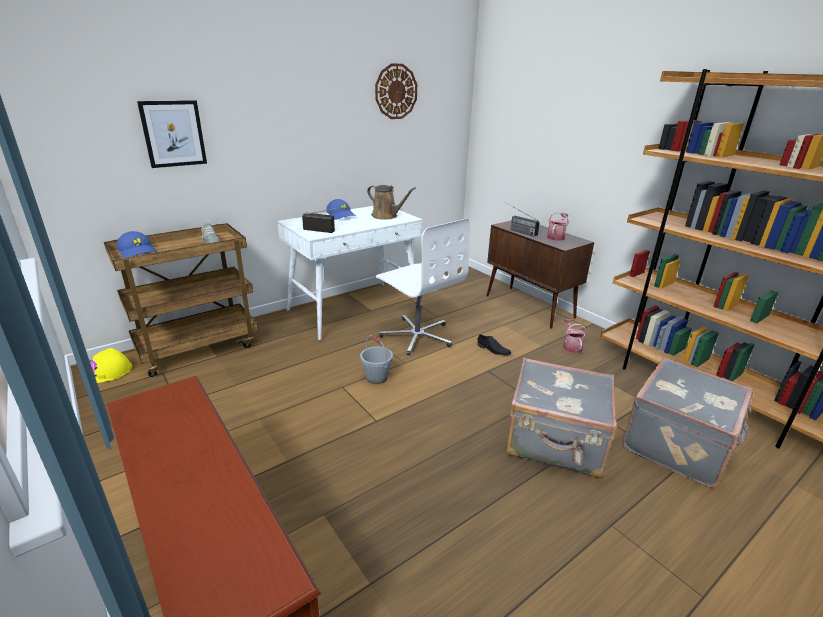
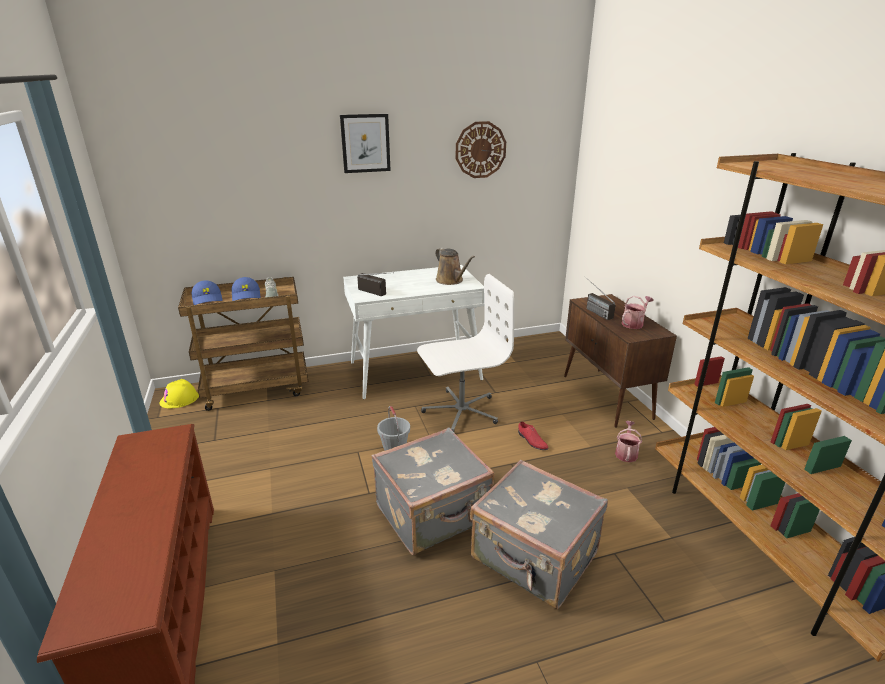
camera: 20 degrees right, 0 degrees up
picture [137,100,207,168] -> picture moved to [340,114,391,173]
blue cap [326,199,356,220] -> blue cap moved to [232,277,260,301]
white office chair [375,218,470,356] -> white office chair turned 90 degrees counterclockwise [417,274,514,432]
black shoe [477,334,511,356] -> red shoe [518,422,549,450]
grey suitcase [623,358,754,487] -> grey suitcase moved to [372,427,495,555]

